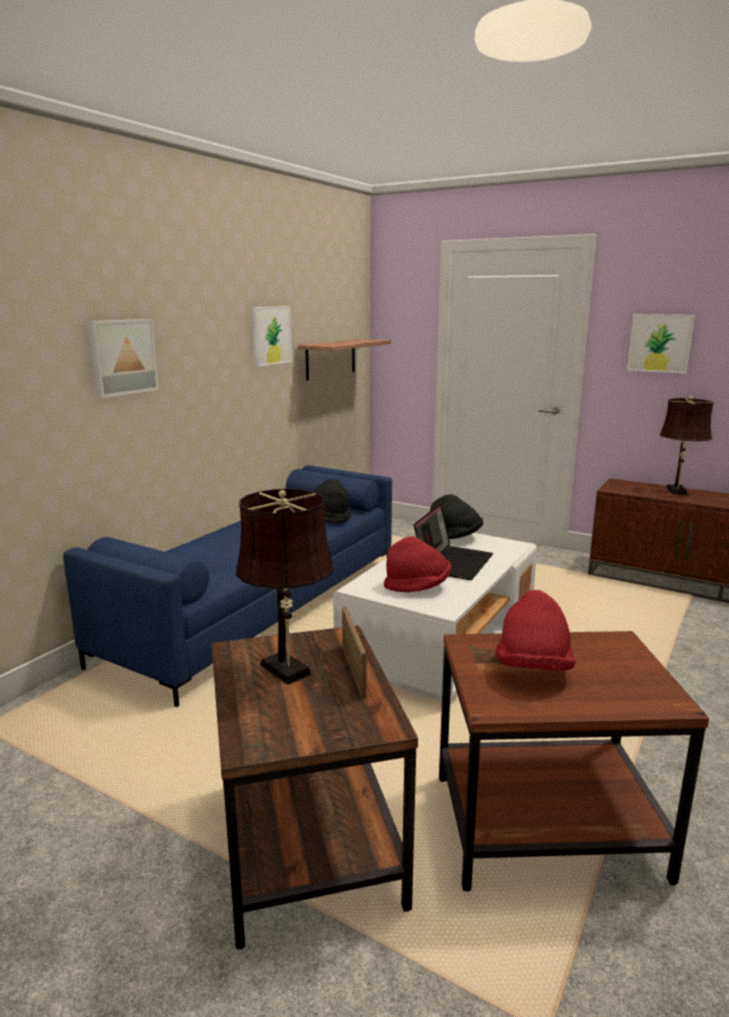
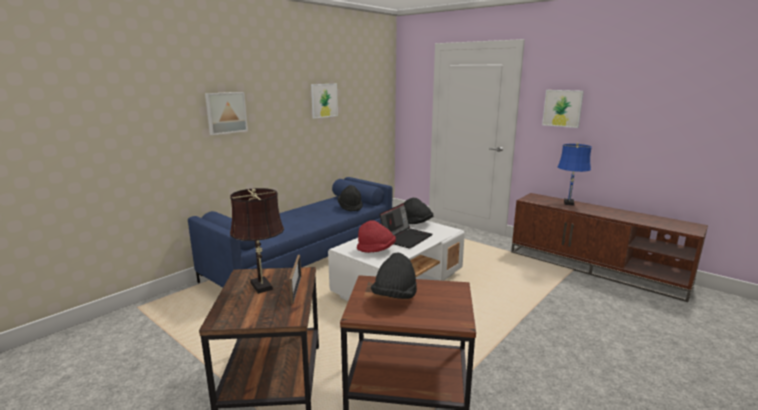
camera: 10 degrees right, 0 degrees up
shelf [298,339,391,380] -> none
red hat [495,590,576,671] -> black hat [371,252,417,299]
brown table lamp [660,396,714,495] -> blue table lamp [558,143,592,206]

